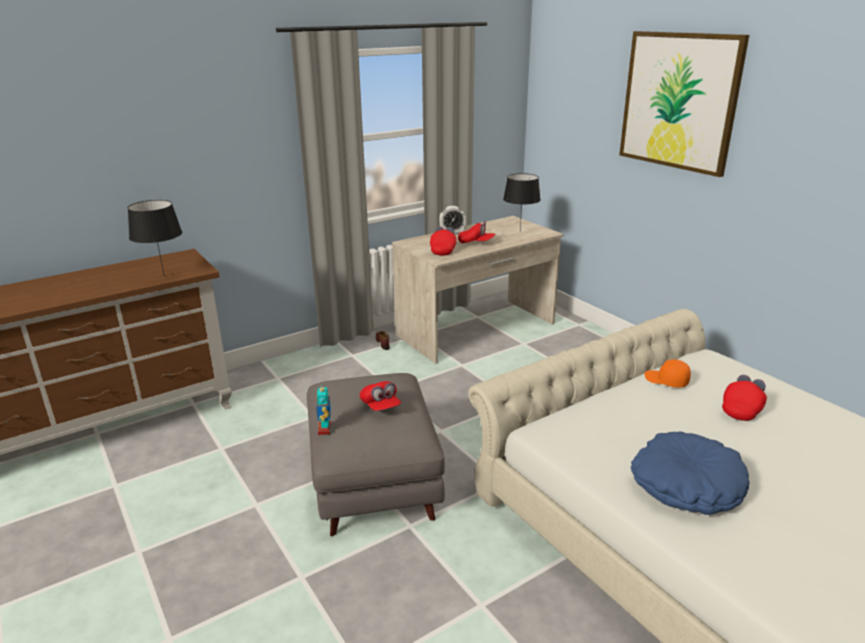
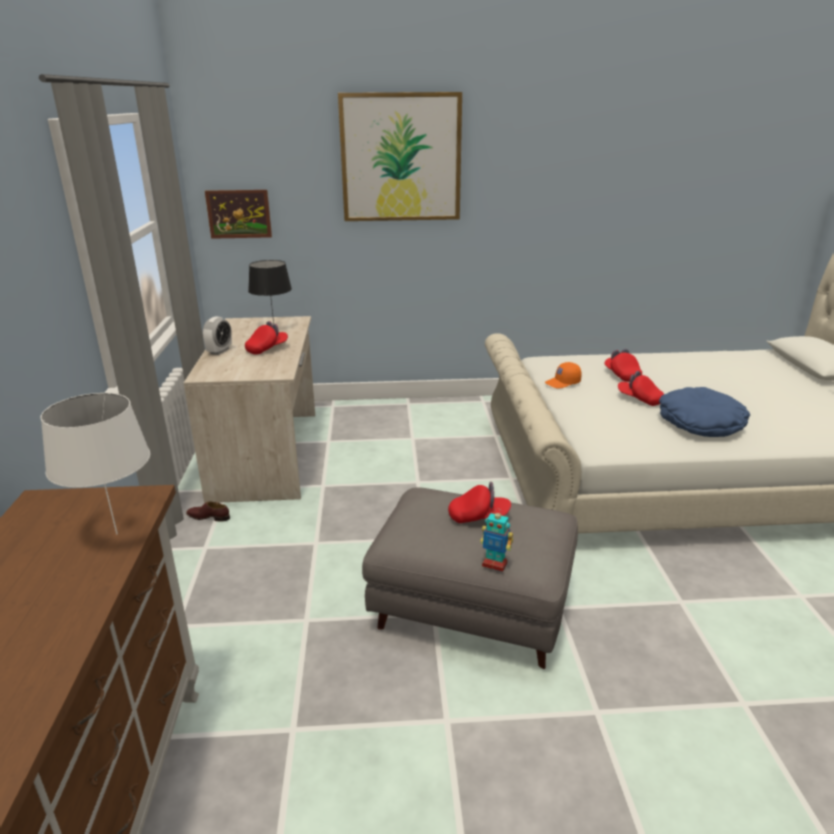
camera: 60 degrees left, 0 degrees up
black table lamp [128,200,182,277] -> white table lamp [40,393,150,534]
red cap [430,226,457,256] -> red cap moved to [618,371,664,406]
none -> picture [205,190,272,239]

